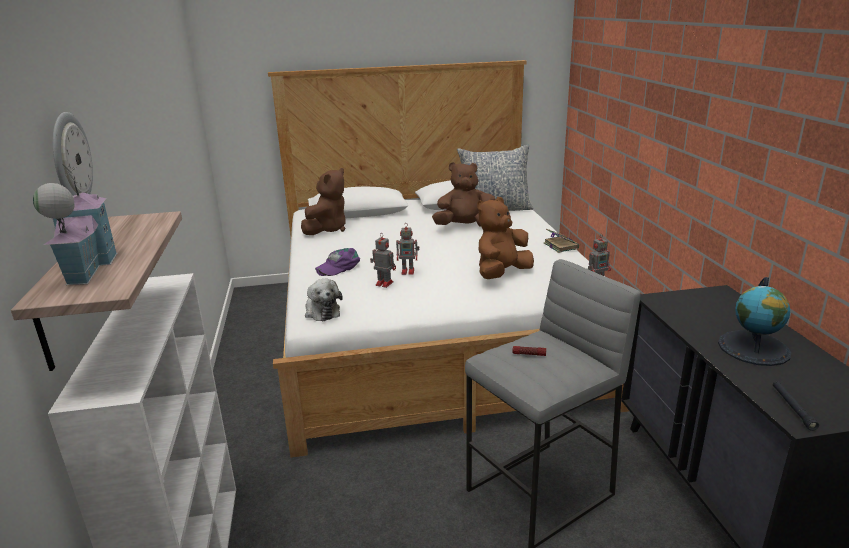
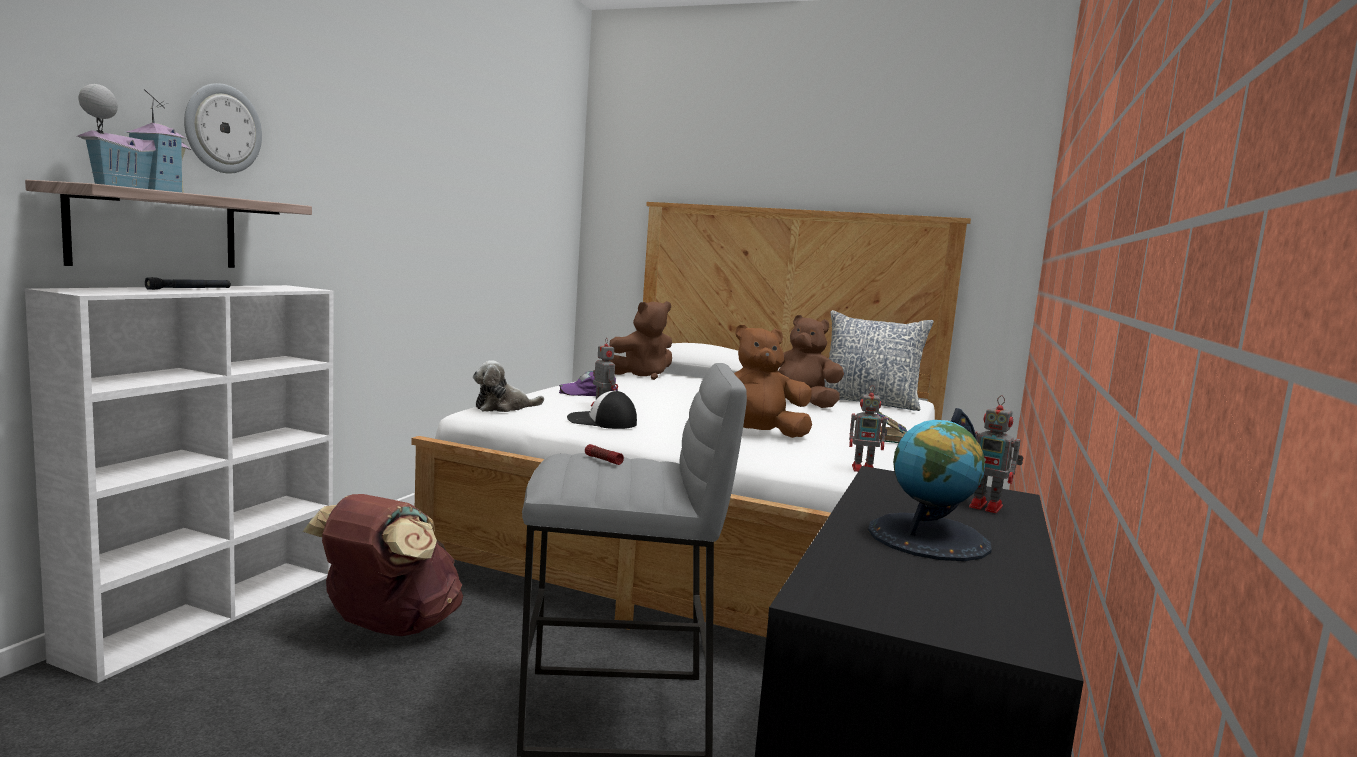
camera: 30 degrees right, 15 degrees down
plush toy [305,279,343,321] -> plush toy turned 60 degrees clockwise [473,361,544,412]
toy robot [396,224,420,275] -> toy robot moved to [969,395,1023,513]
black flashlight [773,381,819,431] -> black flashlight moved to [145,277,231,290]
none -> brown backpack [303,494,463,636]
none -> cap [567,390,637,429]

